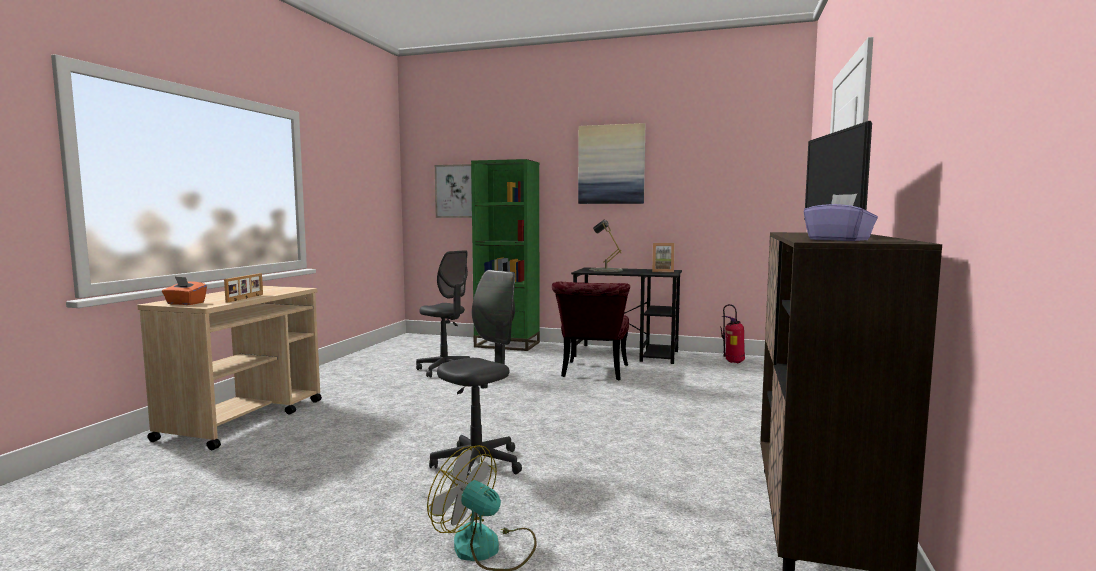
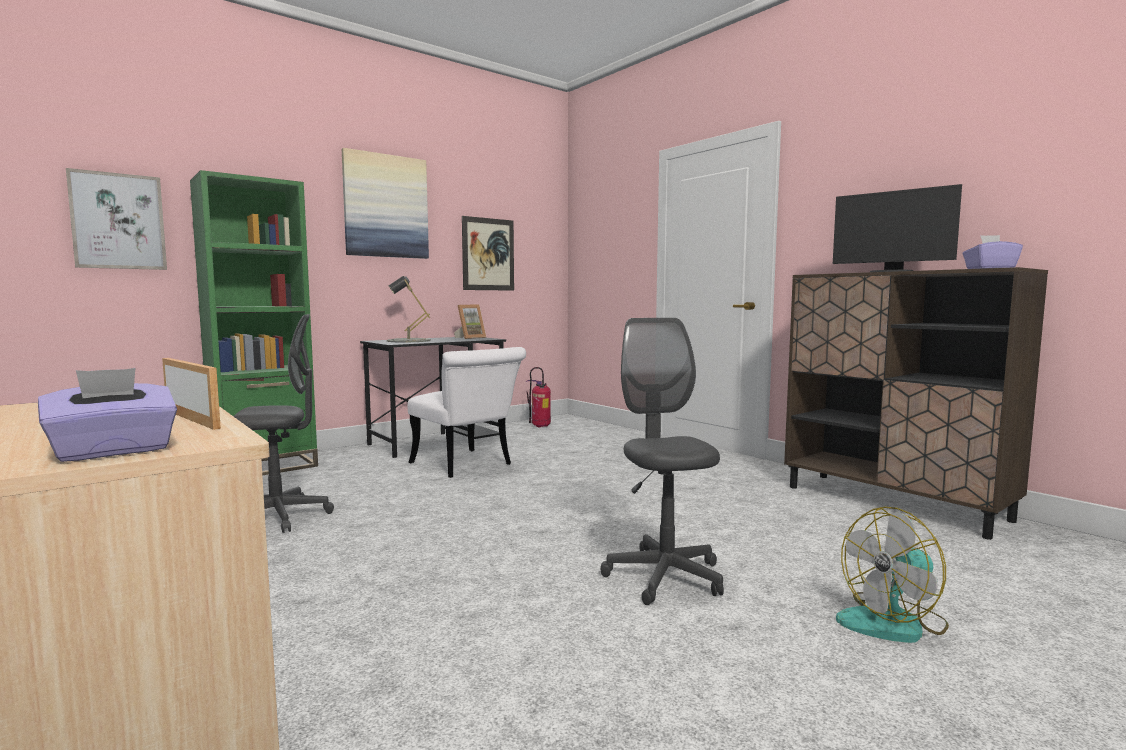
camera: 55 degrees left, 0 degrees up
orange tissue box [162,277,207,305] -> purple tissue box [38,368,177,462]
red chair [552,282,630,380] -> white chair [408,347,526,478]
none -> picture [462,216,514,291]

